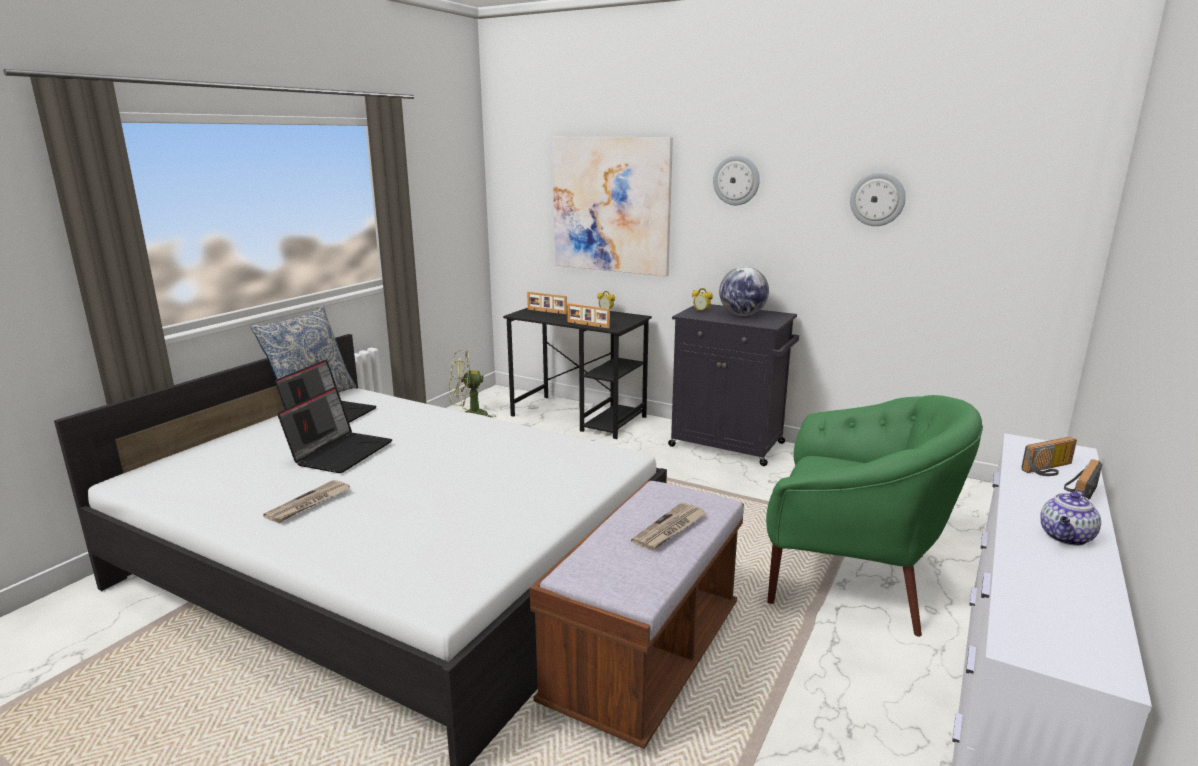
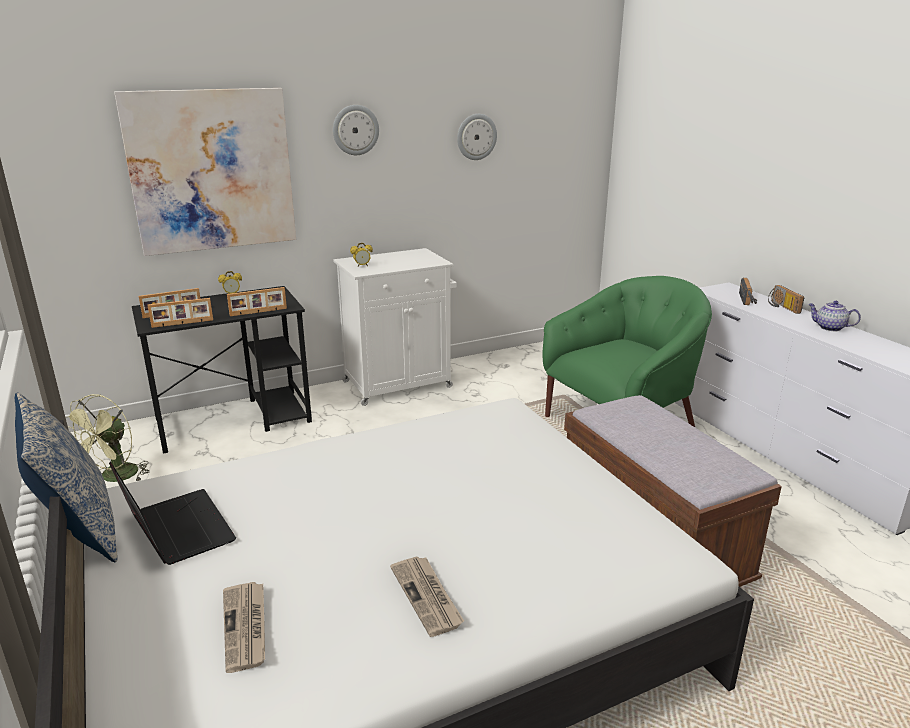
camera: 55 degrees left, 5 degrees up
laptop [277,386,393,473] -> none
newspaper [631,502,706,550] -> newspaper moved to [223,582,265,673]
black cabinet [668,304,799,466] -> white cabinet [333,248,457,406]
globe [719,267,769,316] -> none
teapot [1040,490,1101,546] -> teapot turned 135 degrees clockwise [808,301,861,331]
none -> picture frame [147,298,213,328]

